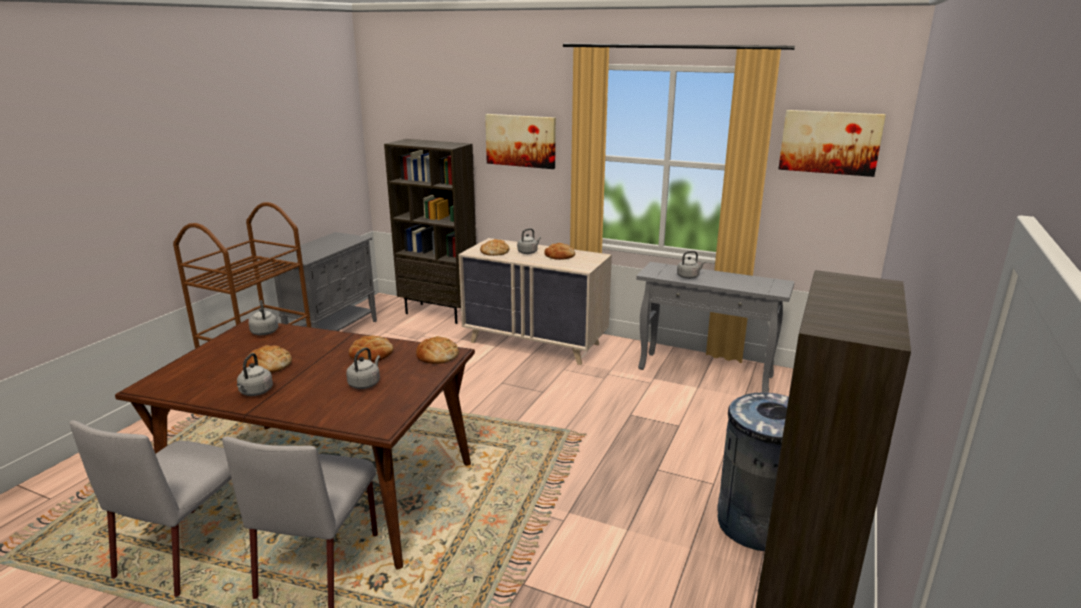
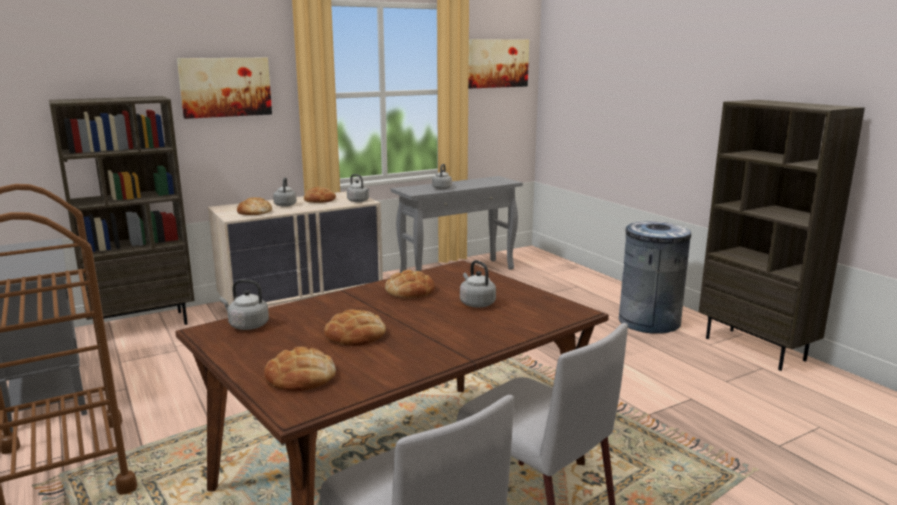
camera: 55 degrees left, 5 degrees down
grey kettle [237,353,273,396] -> grey kettle moved to [347,174,369,202]
bread [416,336,459,364] -> bread moved to [264,347,336,391]

